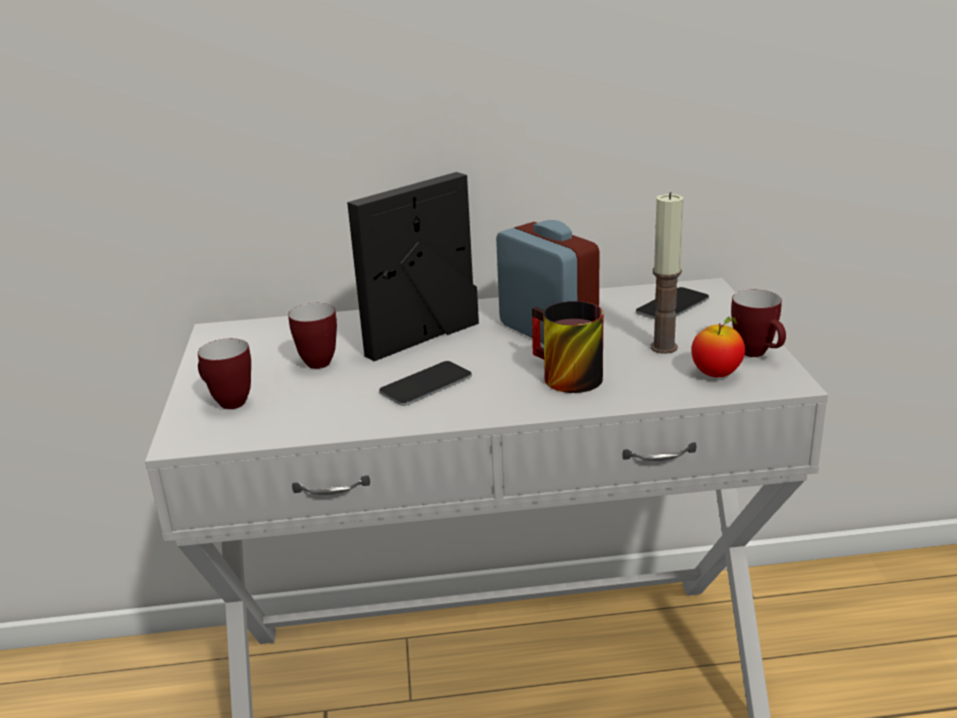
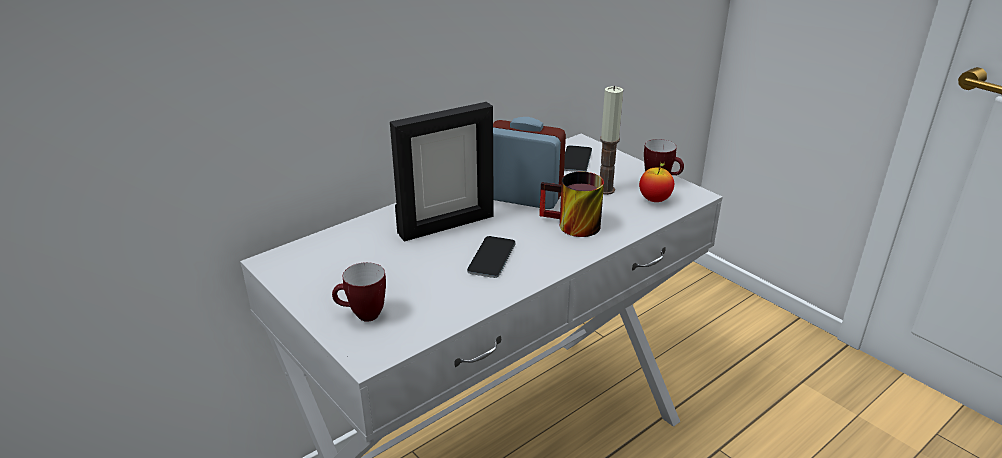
camera: 35 degrees left, 5 degrees up
mug [288,303,337,369] -> none
picture frame [347,172,479,361] -> picture frame turned 135 degrees counterclockwise [390,102,494,242]

